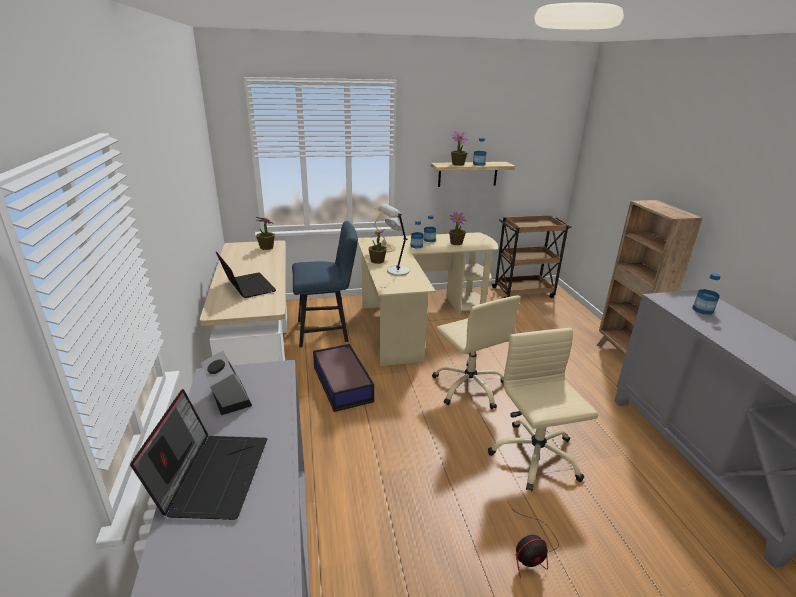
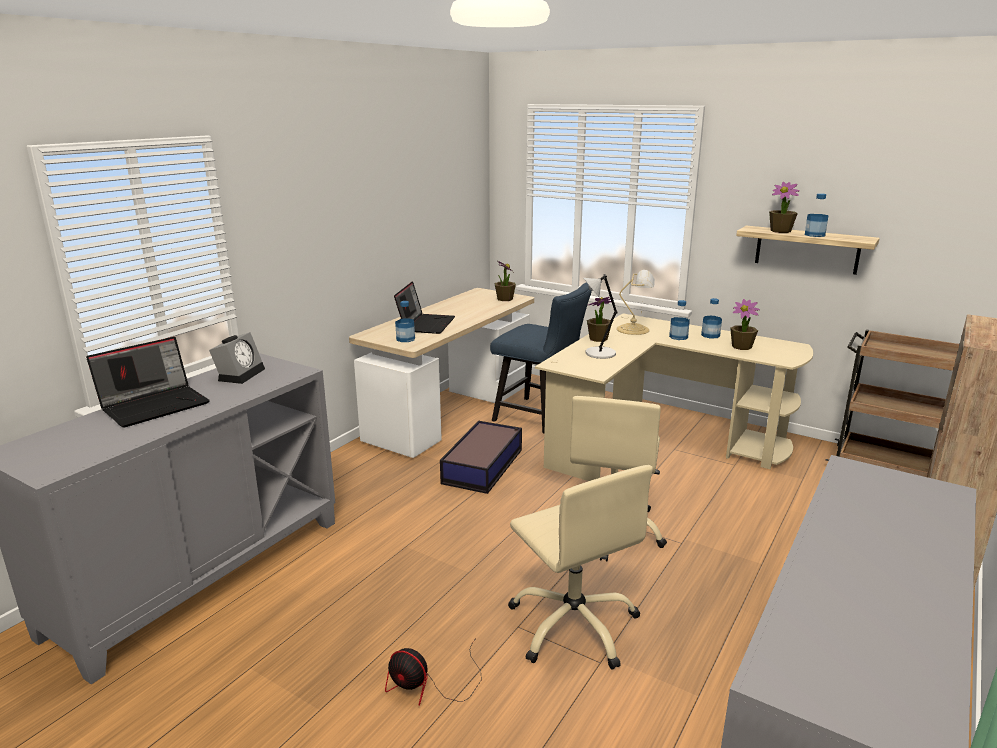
camera: 45 degrees right, 5 degrees down
beige office chair [488,328,598,491] -> beige office chair turned 120 degrees clockwise [508,465,653,670]
bottle [692,273,721,315] -> bottle moved to [395,301,415,342]

